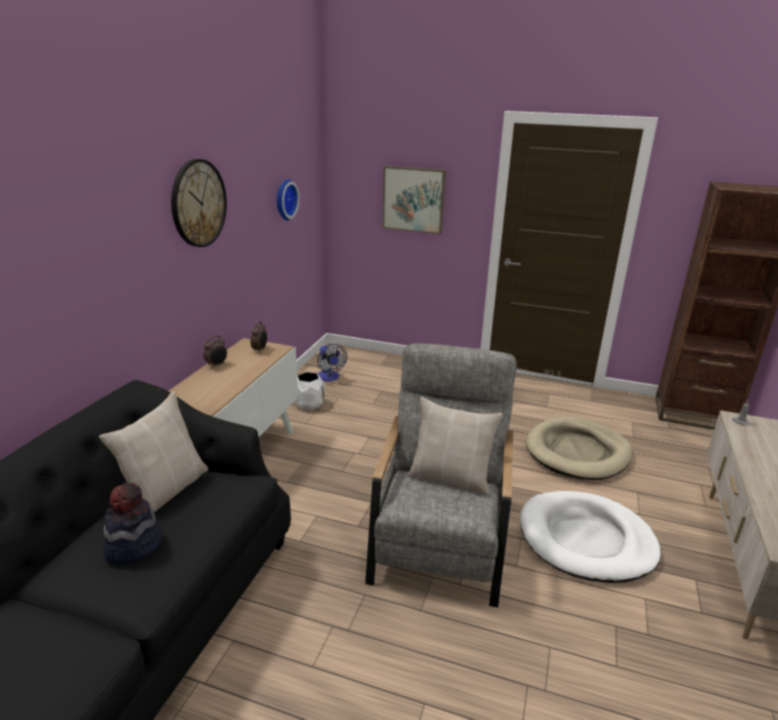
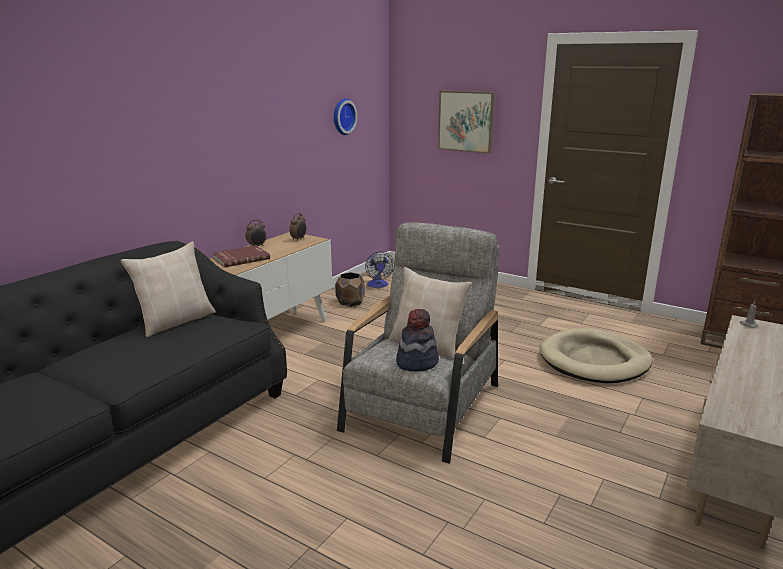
camera: 15 degrees right, 5 degrees down
hat [102,483,163,565] -> hat moved to [396,309,439,371]
wall clock [171,159,227,247] -> none
white planter [295,372,325,410] -> brown planter [335,272,365,307]
white dog bed [520,491,661,583] -> none
none -> red book [212,245,270,268]

